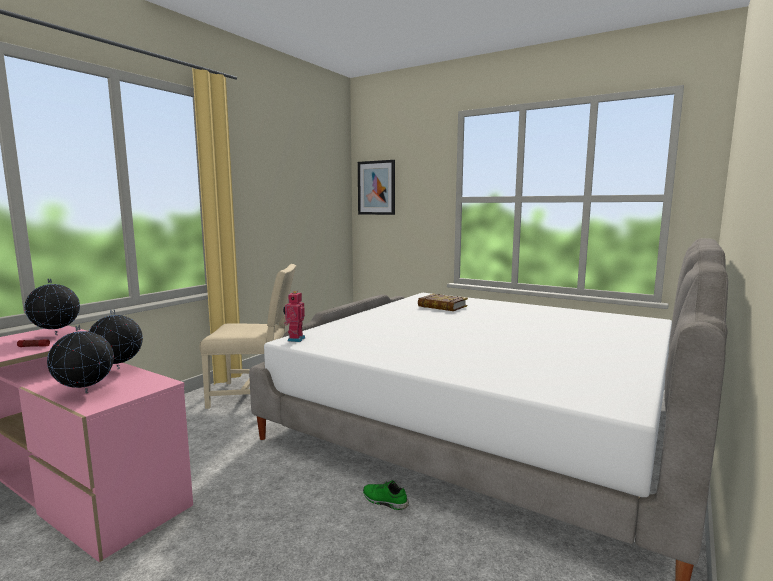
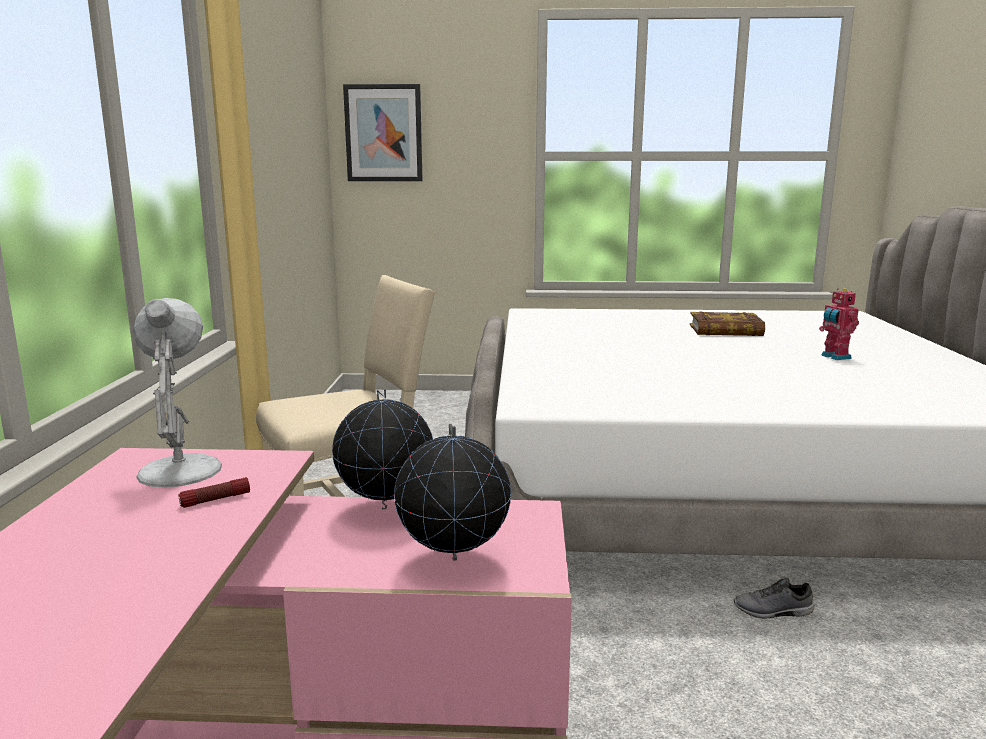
camera: 30 degrees left, 5 degrees up
globe [25,279,80,335] -> white table lamp [133,298,222,488]
toy robot [283,291,305,342] -> toy robot moved to [819,288,859,360]
green shoe [363,480,409,510] -> grey shoe [734,578,815,619]
book [418,294,468,311] -> book moved to [690,311,765,336]

